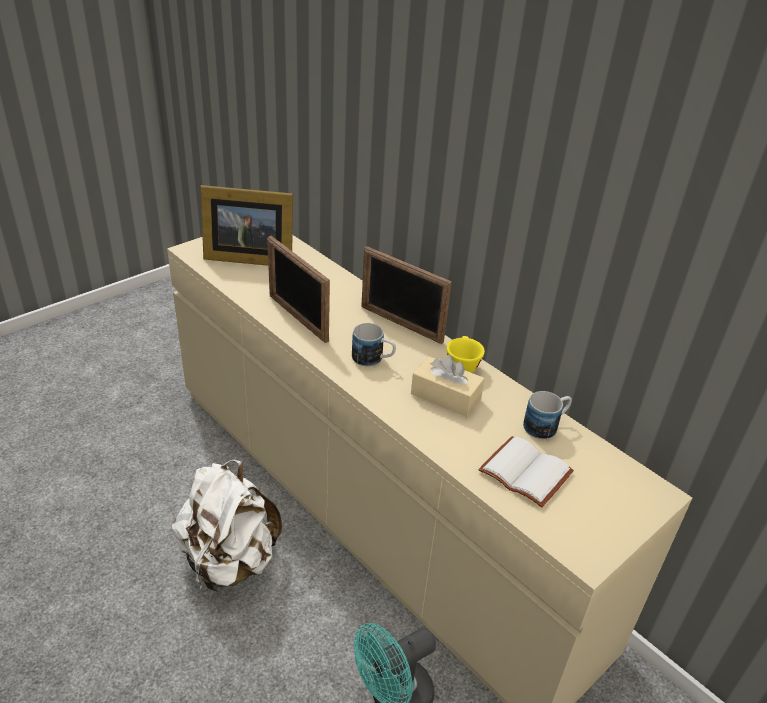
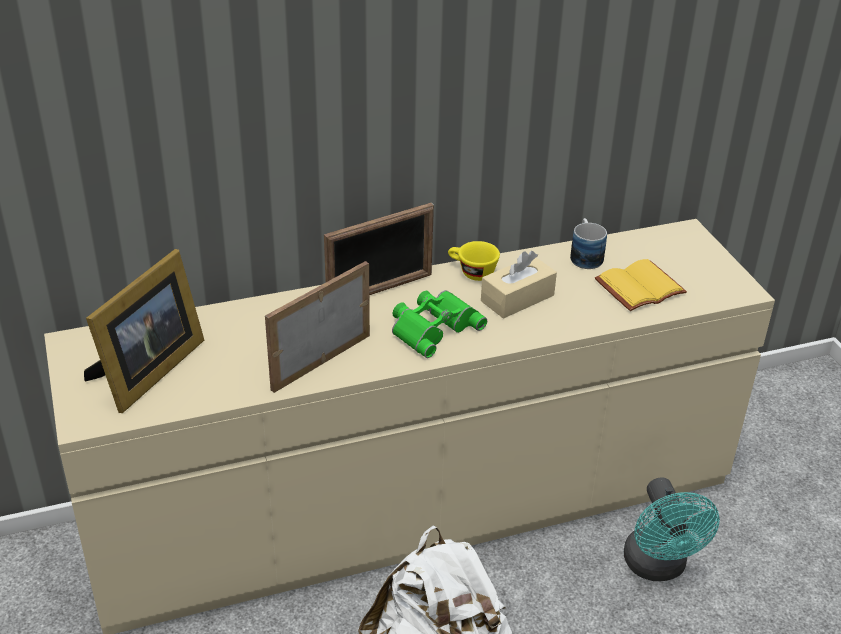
camera: 65 degrees left, 0 degrees up
picture frame [267,236,330,343] -> picture frame turned 150 degrees clockwise [265,261,370,393]
mug [352,323,396,366] -> green binoculars [392,290,487,358]
white book [478,436,574,508] -> yellow book [595,259,687,311]

